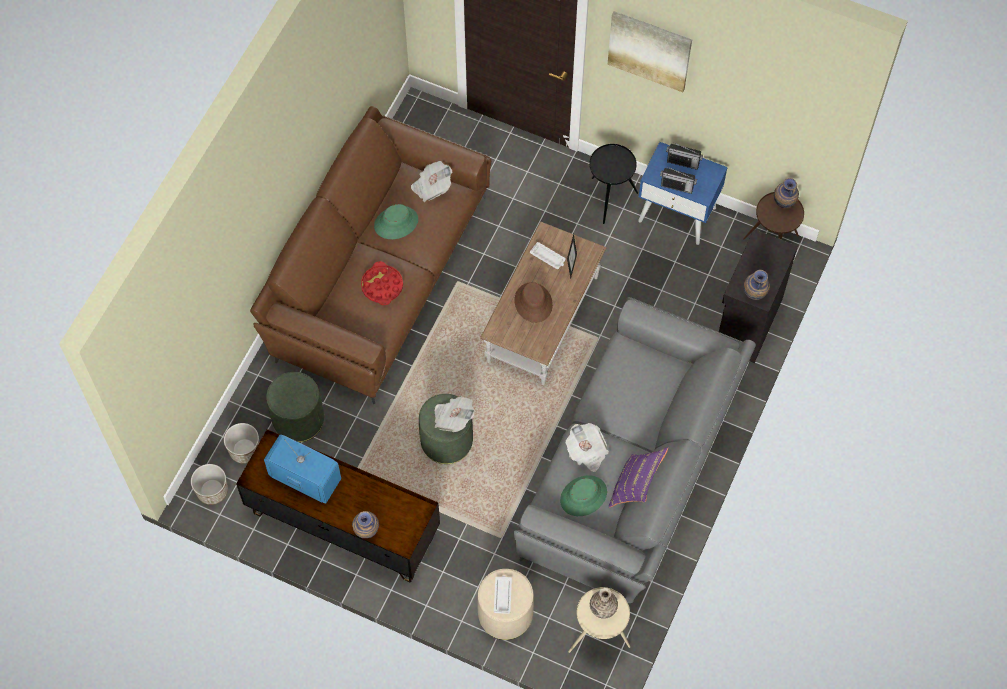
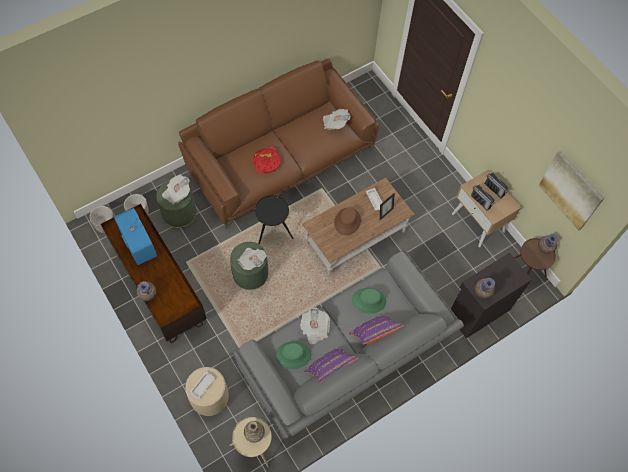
camera: 30 degrees right, 0 degrees up
green hat [374,204,418,239] -> green hat moved to [352,288,386,314]
black side table [589,144,638,224] -> black side table moved to [255,195,294,245]
picture [607,11,692,92] -> picture moved to [538,151,604,231]
blue nightstand [638,142,728,245] -> beige nightstand [452,170,521,248]
none -> newspaper [162,174,190,205]
none -> purple pillow [349,316,404,344]

